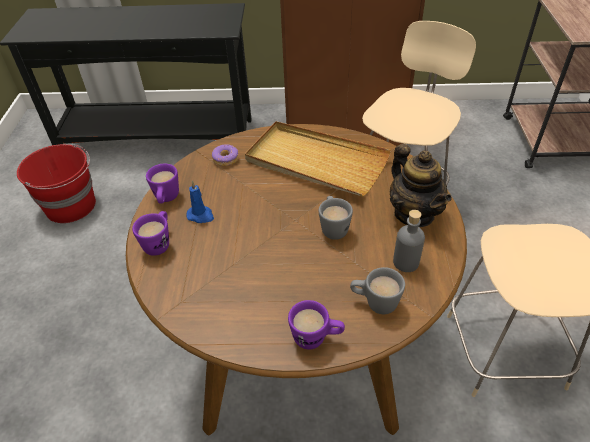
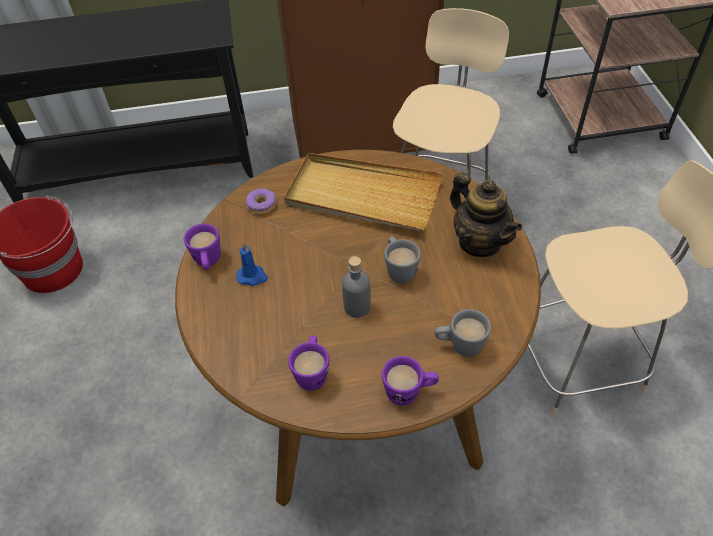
camera: 10 degrees left, 5 degrees up
purple mug [132,211,169,256] -> purple mug moved to [288,335,329,391]
grey bottle [393,210,425,272] -> grey bottle moved to [342,256,371,318]

